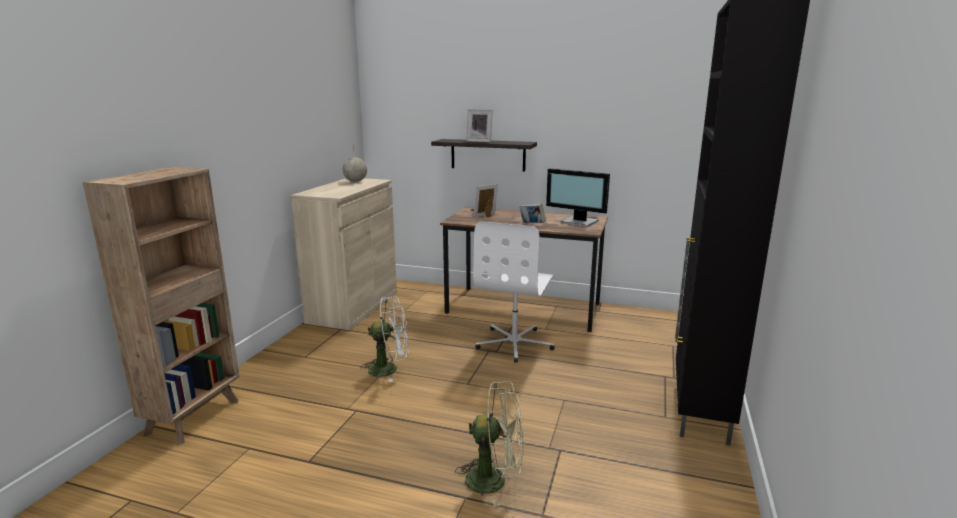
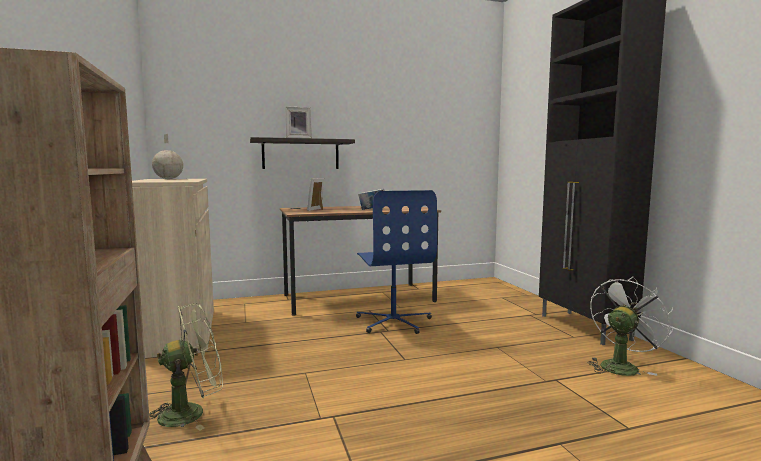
camera: 35 degrees left, 10 degrees down
white fan [360,296,409,382] -> white fan moved to [587,276,673,376]
green fan [455,381,523,507] -> green fan moved to [149,303,223,430]
white office chair [473,221,555,363] -> blue office chair [356,190,437,334]
monitor [546,168,610,227] -> none

